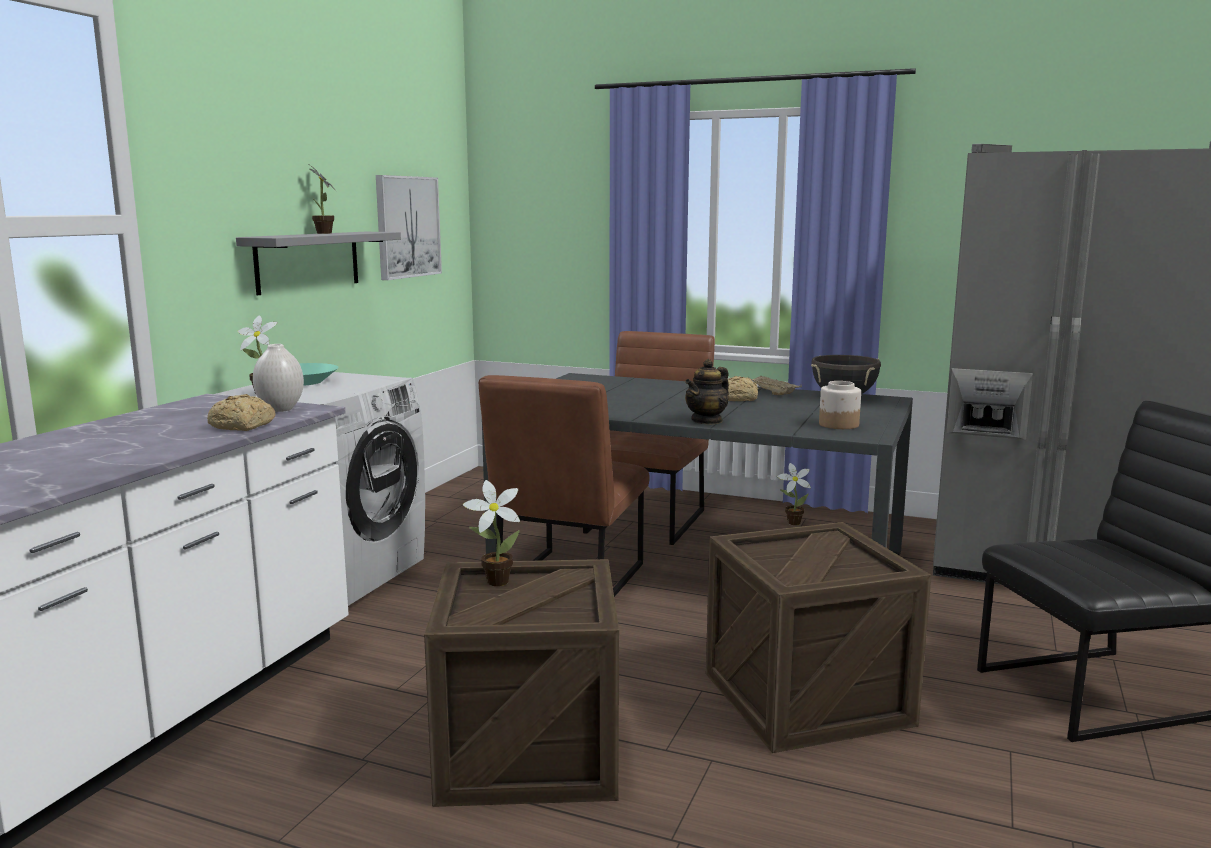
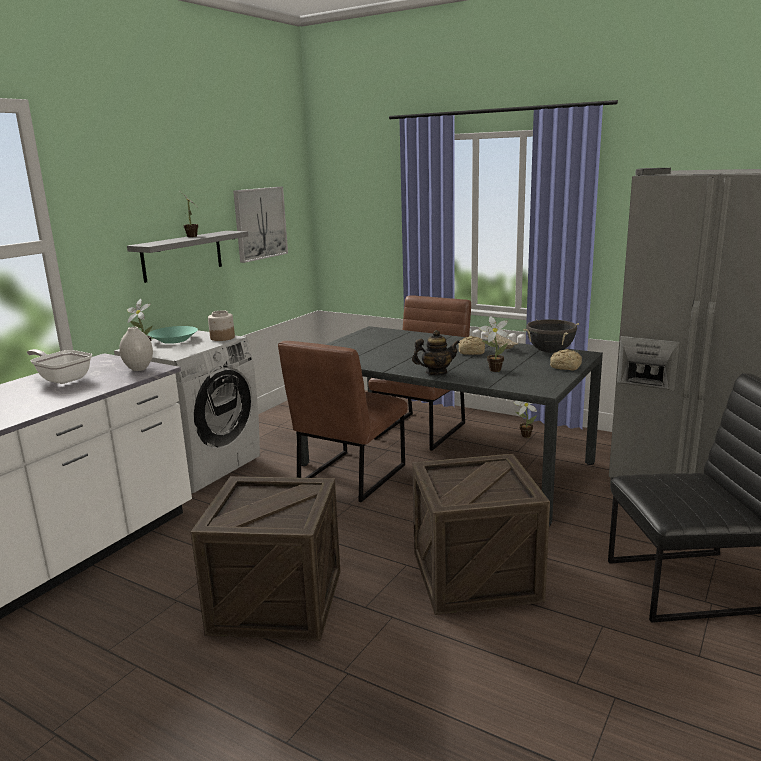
camera: 10 degrees right, 5 degrees up
bread [207,394,275,431] -> bread moved to [550,349,582,370]
potted plant [463,480,520,586] -> potted plant moved to [479,316,509,372]
teapot [685,359,729,425] -> teapot turned 150 degrees counterclockwise [412,330,460,375]
jar [819,381,861,429] -> jar moved to [208,310,235,341]
none -> frying pan [27,349,92,384]

